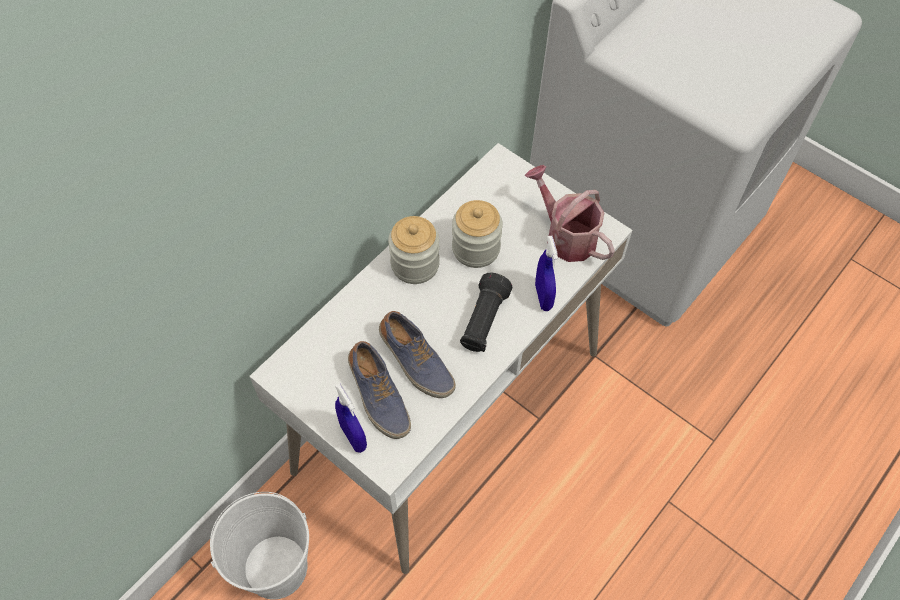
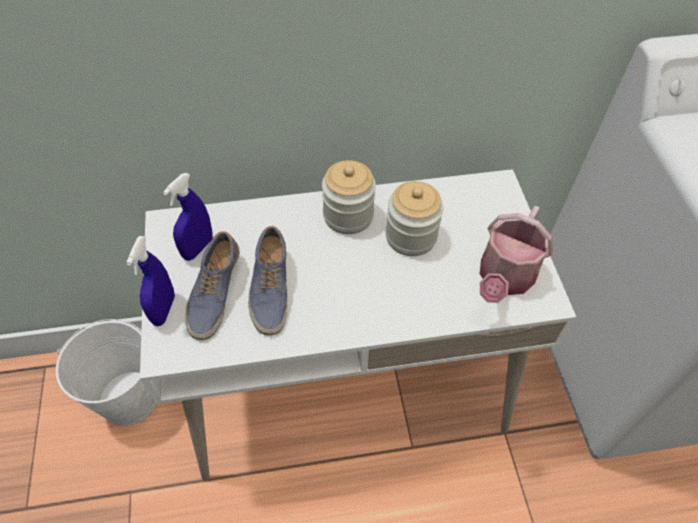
camera: 40 degrees right, 5 degrees down
black flashlight [460,273,512,352] -> none
watering can [525,165,615,262] -> watering can turned 150 degrees counterclockwise [480,206,553,303]
blue spray bottle [535,236,558,311] -> blue spray bottle moved to [163,173,212,261]

